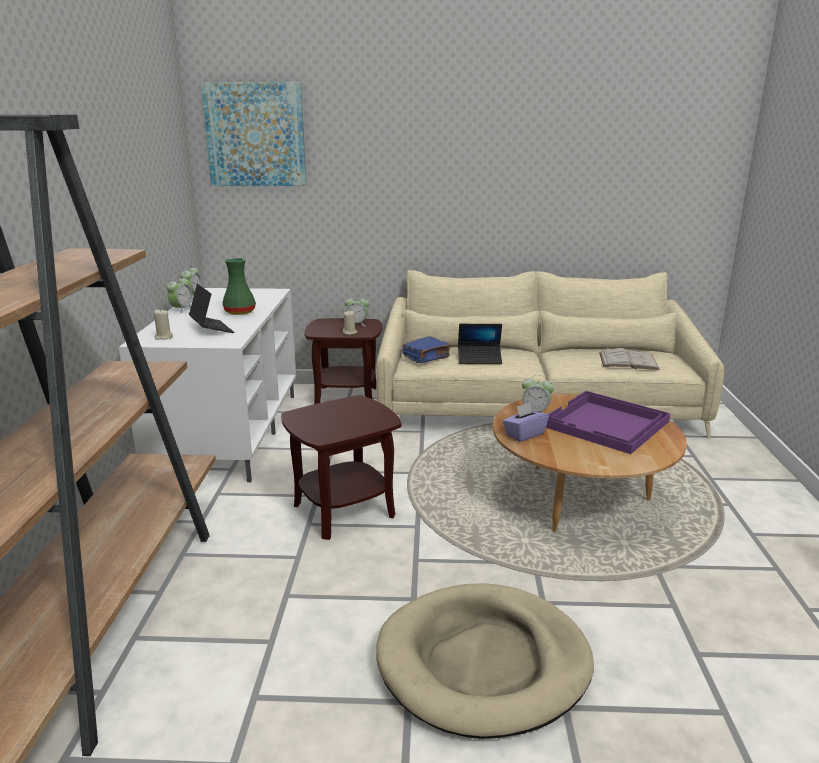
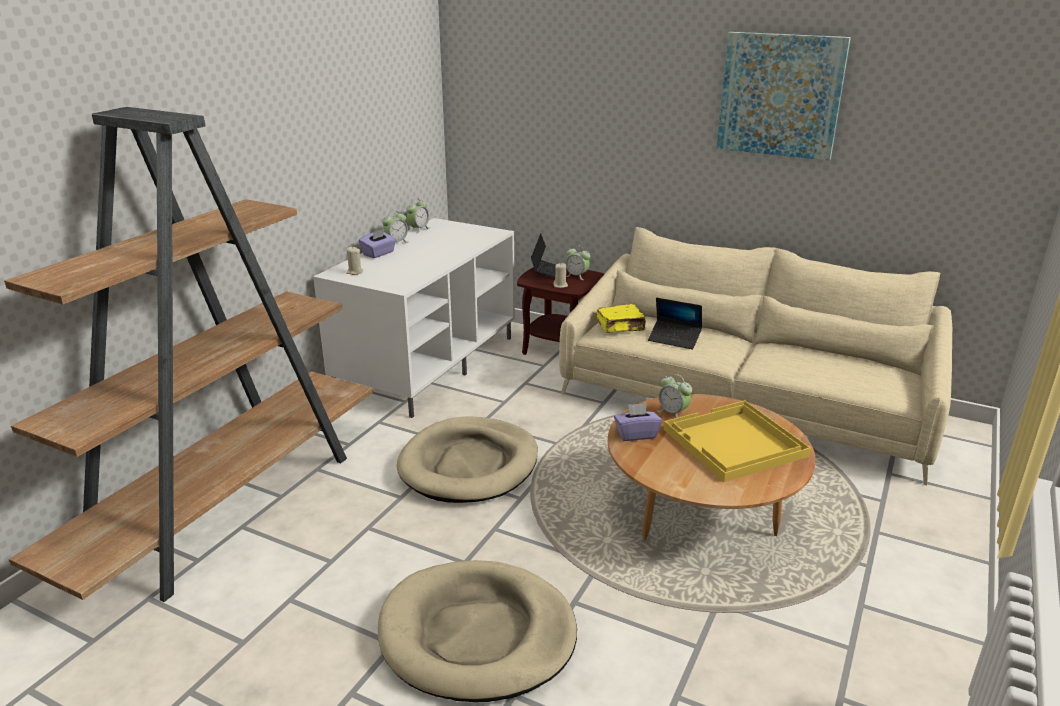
camera: 25 degrees right, 5 degrees up
laptop [189,284,234,333] -> laptop moved to [531,233,555,278]
picture [201,82,307,186] -> picture moved to [716,32,851,161]
green vase [222,258,256,315] -> none
brown side table [281,395,402,540] -> beige dog bed [397,416,538,503]
blue book [402,336,450,363] -> yellow book [597,304,646,333]
purple tray [546,391,670,454] -> yellow tray [664,400,811,482]
white book [599,348,660,370] -> none
none -> purple tissue box [359,229,396,258]

